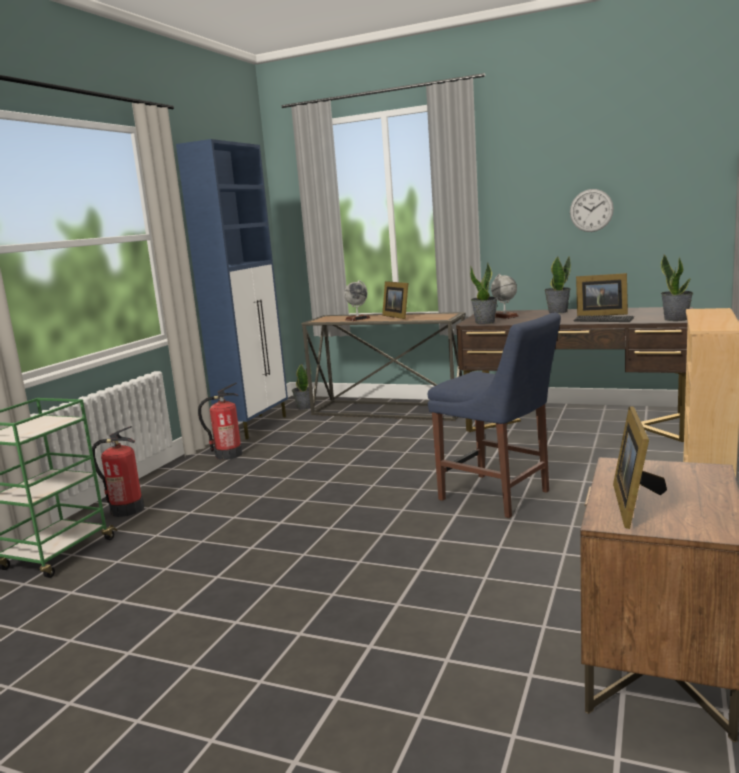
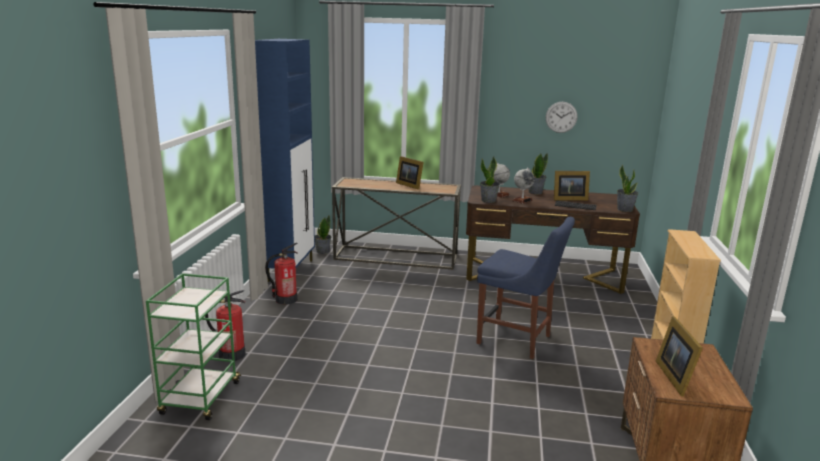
camera: 15 degrees left, 5 degrees up
globe [344,280,370,321] -> globe moved to [512,168,534,204]

